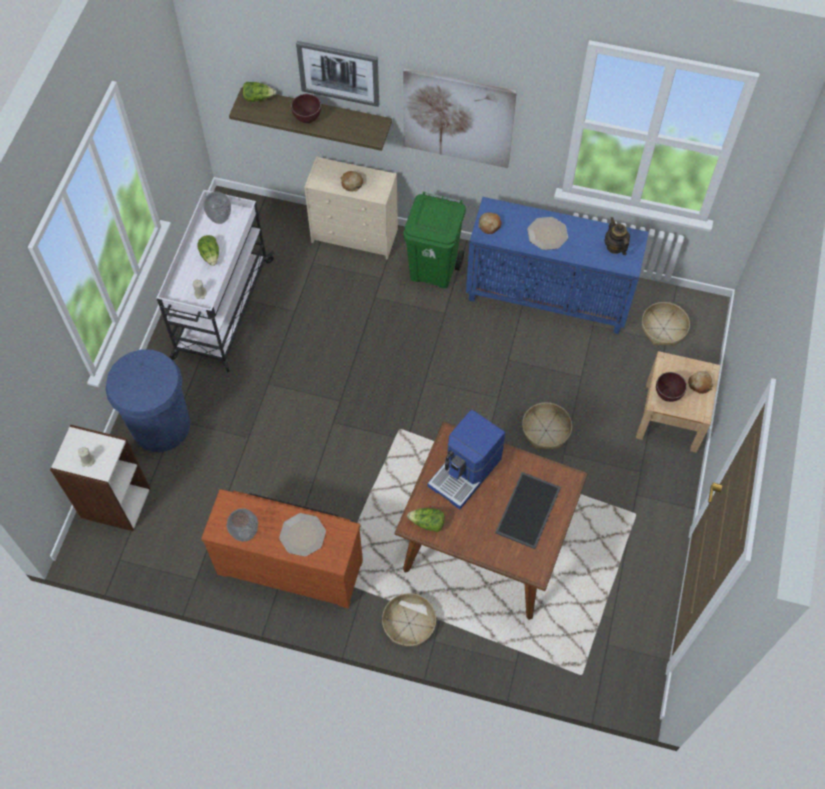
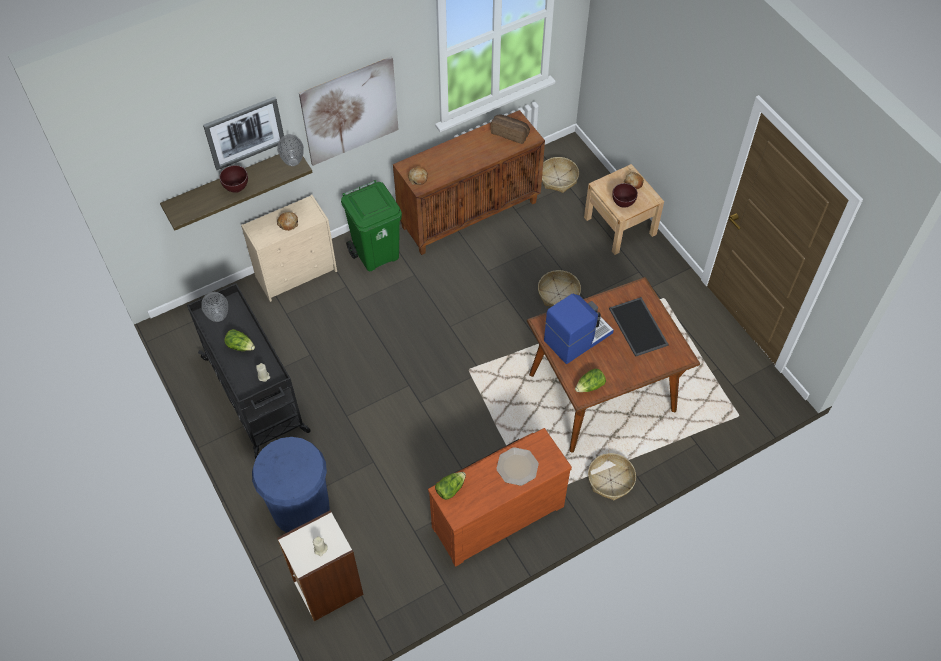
camera: 45 degrees left, 5 degrees down
white cart [156,190,275,373] -> black cart [187,283,311,459]
vase [227,509,258,542] -> vase moved to [277,134,304,166]
lettuce [243,82,276,102] -> lettuce moved to [435,472,466,500]
coffee machine [427,410,505,509] -> coffee machine turned 120 degrees counterclockwise [544,294,614,364]
blue cabinet [466,197,649,334] -> brown cabinet [393,110,545,255]
plate [527,217,568,250] -> none
teapot [604,217,630,255] -> bread [490,114,530,144]

